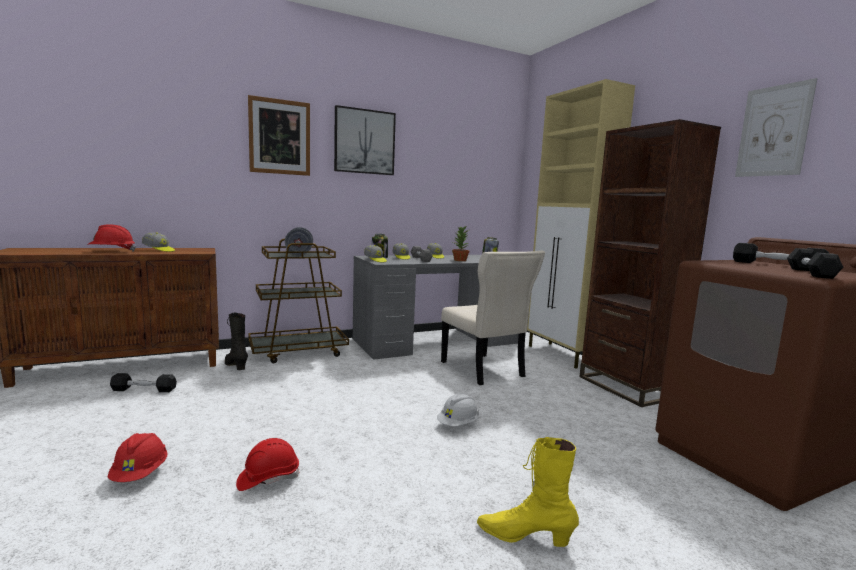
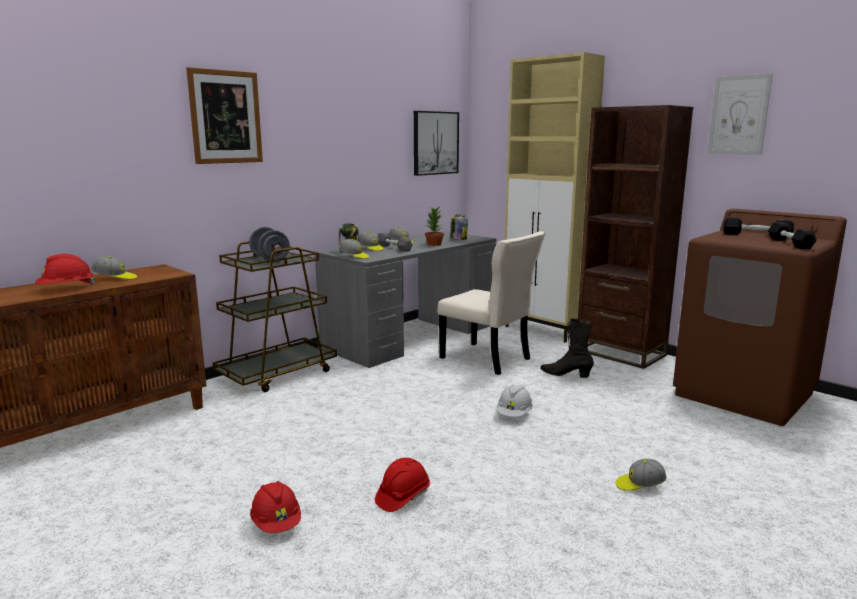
camera: 20 degrees left, 5 degrees up
black dumbbell [110,373,177,392] -> none
black boot [225,312,248,370] -> black boot moved to [540,319,594,378]
picture [334,105,396,175] -> picture moved to [414,111,459,176]
yellow boot [477,437,579,547] -> cap [615,459,667,491]

